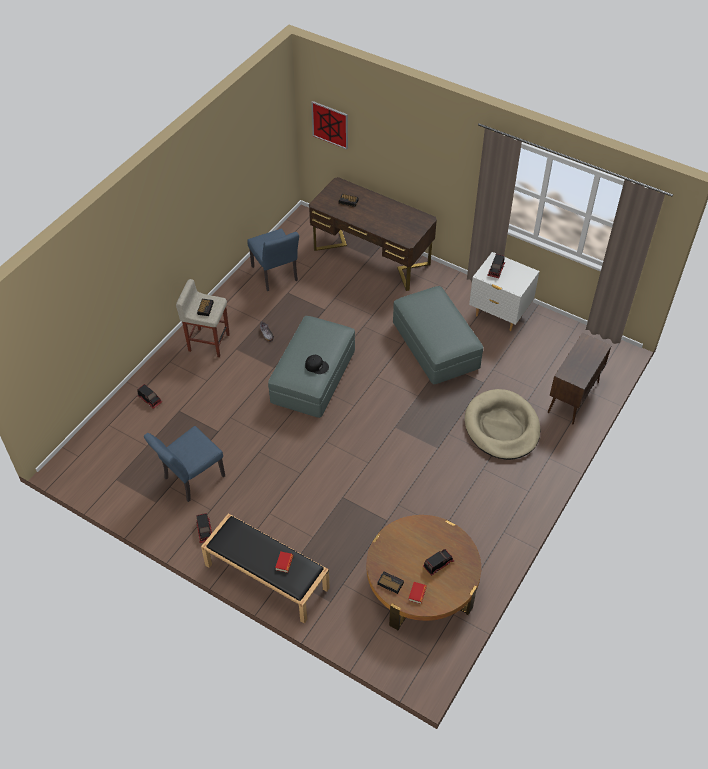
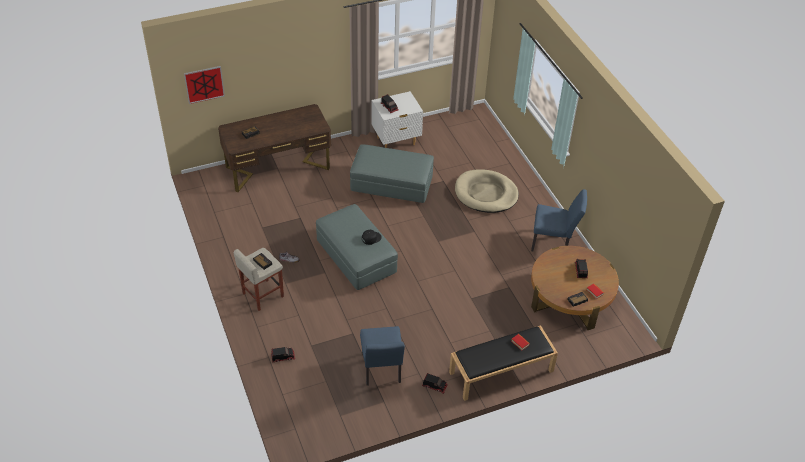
camera: 55 degrees left, 5 degrees down
blue chair [247,229,299,291] -> blue chair moved to [531,189,587,251]
brown cabinet [547,333,612,424] -> none

